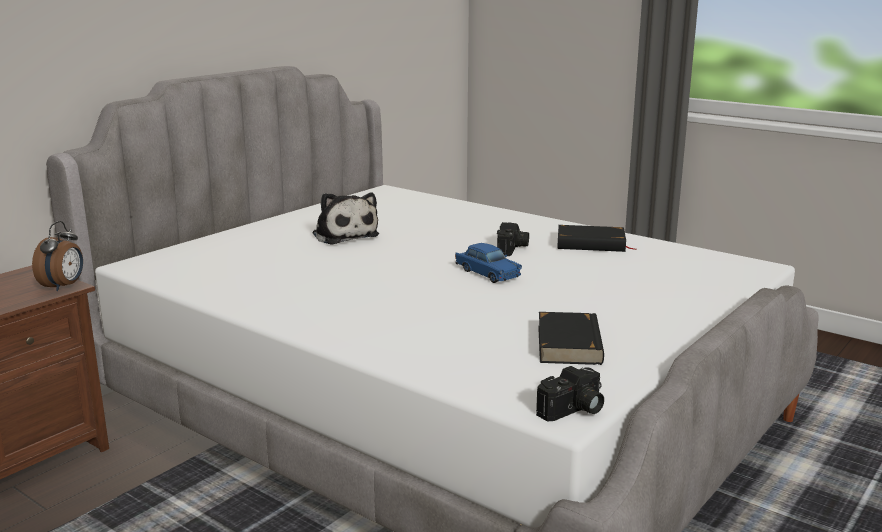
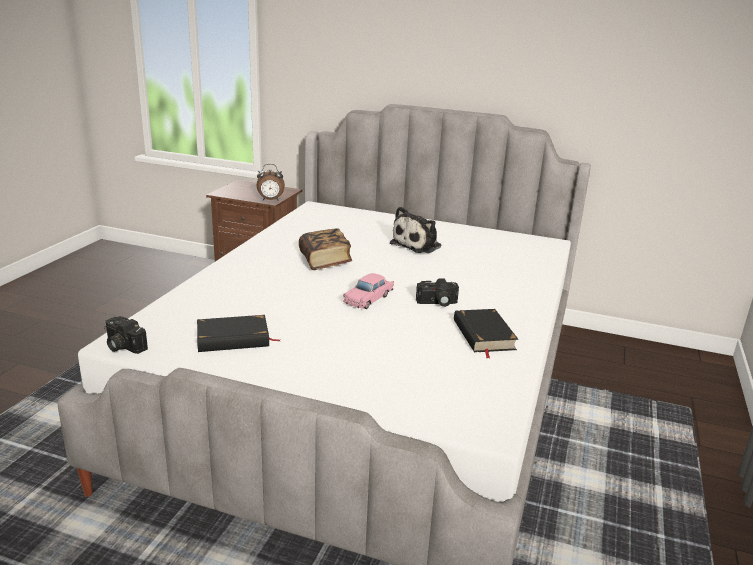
camera: 70 degrees right, 5 degrees up
blue toy car [455,243,522,283] -> pink toy car [343,273,394,309]
none -> book [299,229,352,270]

